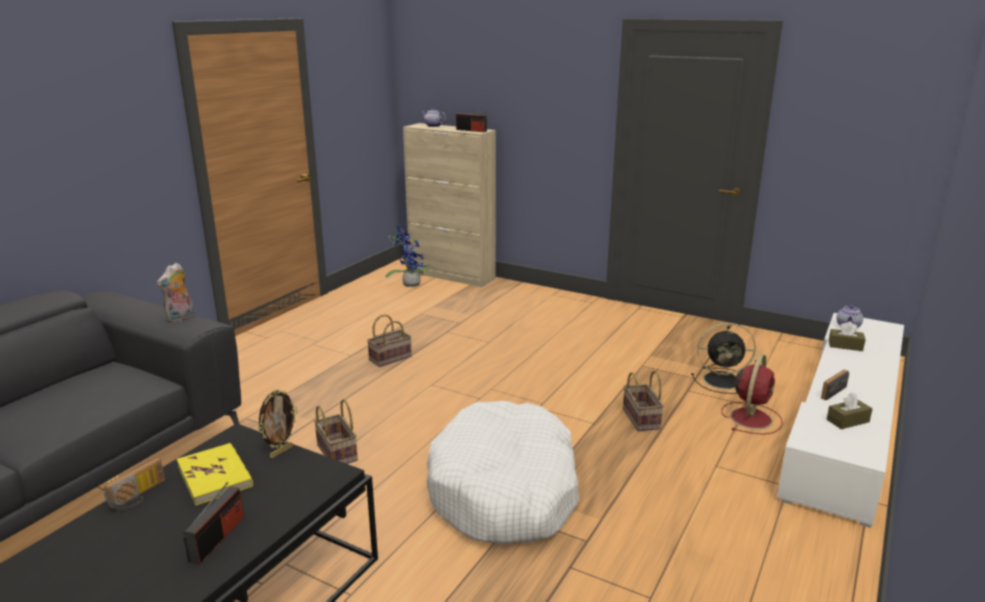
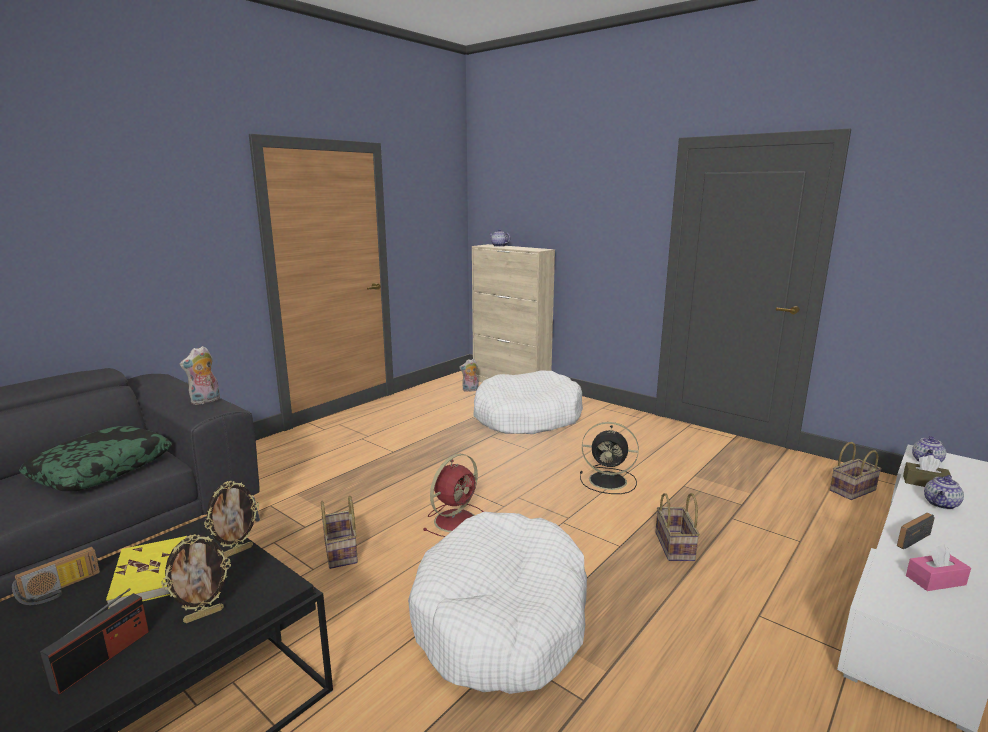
camera: 10 degrees right, 5 degrees down
basket [367,314,412,367] -> basket moved to [830,442,882,500]
potted plant [385,226,435,287] -> plush toy [459,359,479,392]
radio [456,112,487,132] -> none
black fan [691,323,756,394] -> black fan moved to [580,422,639,494]
red fan [721,354,783,435] -> red fan moved to [423,454,484,537]
brown tissue box [827,392,873,429] -> pink tissue box [906,545,971,591]
none -> pillow [19,426,172,491]
none -> picture frame [161,534,231,623]
none -> white dog bed [473,370,583,434]
none -> teapot [924,475,964,510]

